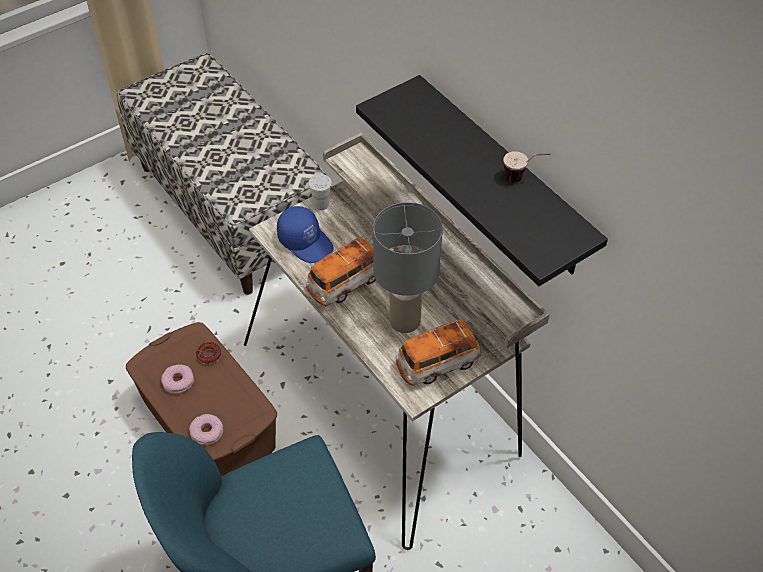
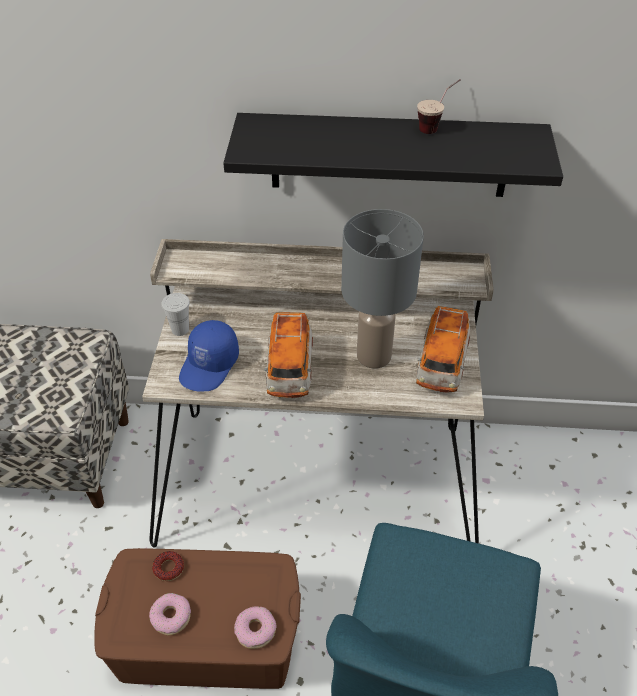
camera: 50 degrees left, 5 degrees down
blue cap [277,206,334,263] -> blue cap turned 120 degrees clockwise [179,320,239,392]

